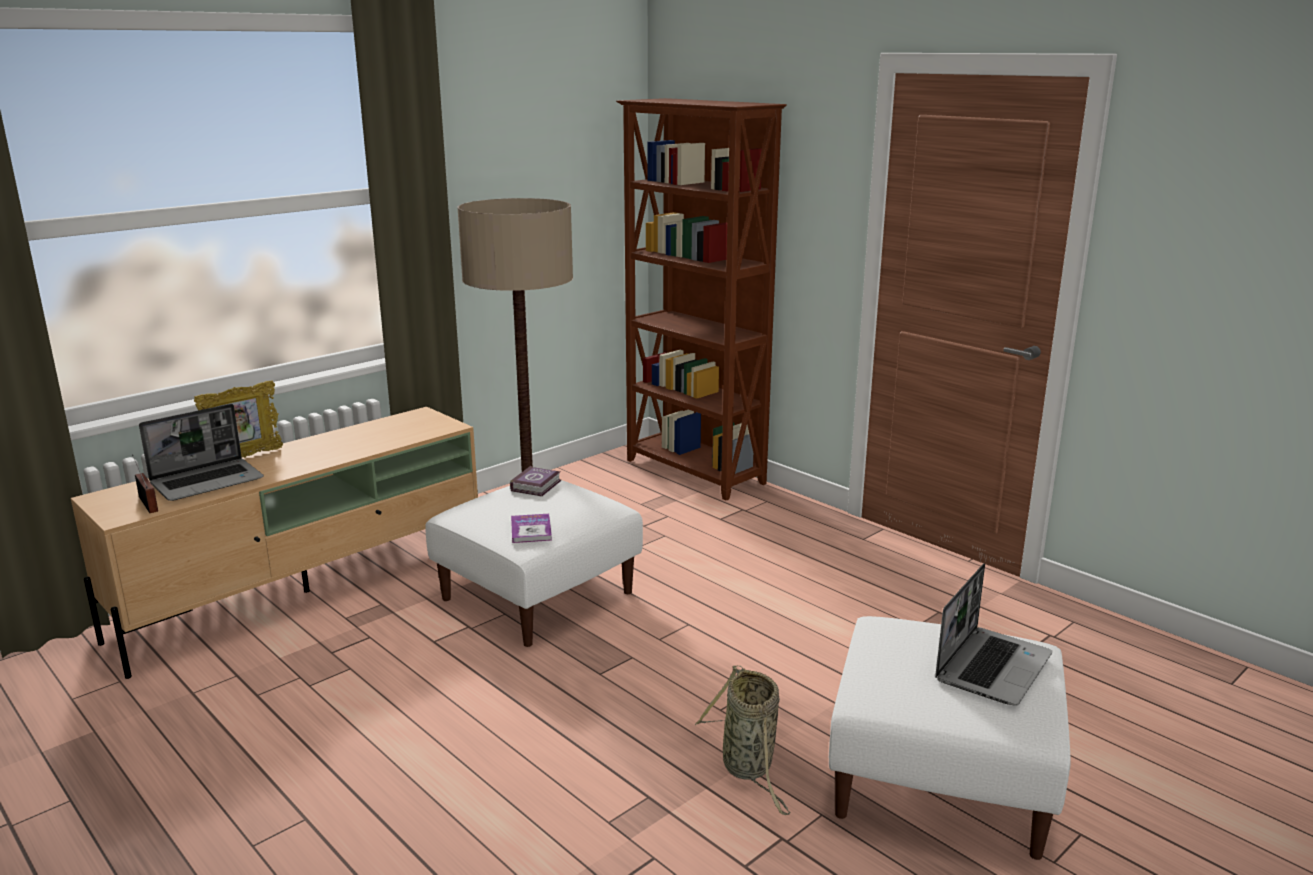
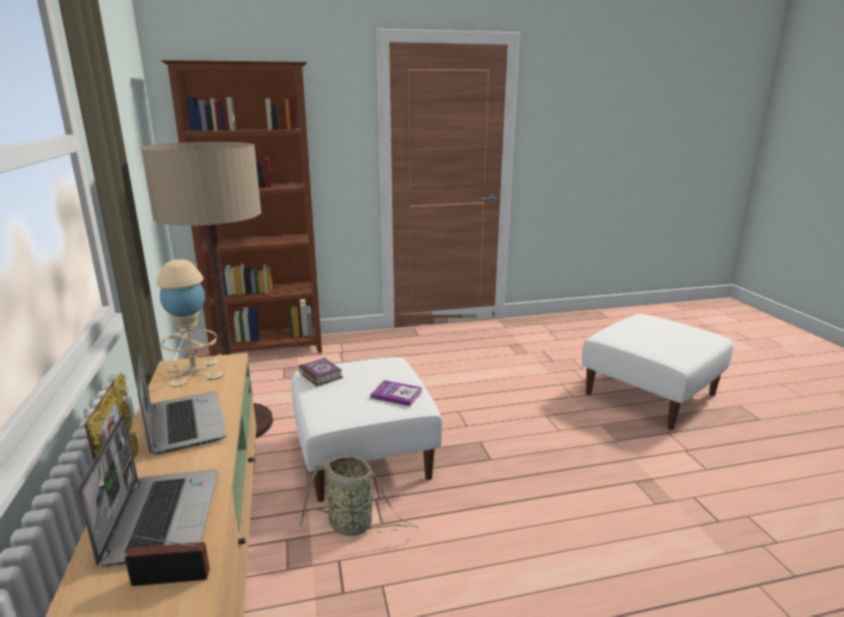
camera: 60 degrees left, 0 degrees up
basket [695,666,790,815] -> basket moved to [300,456,418,536]
laptop [935,563,1052,706] -> laptop moved to [137,350,227,455]
none -> beige table lamp [156,259,223,387]

